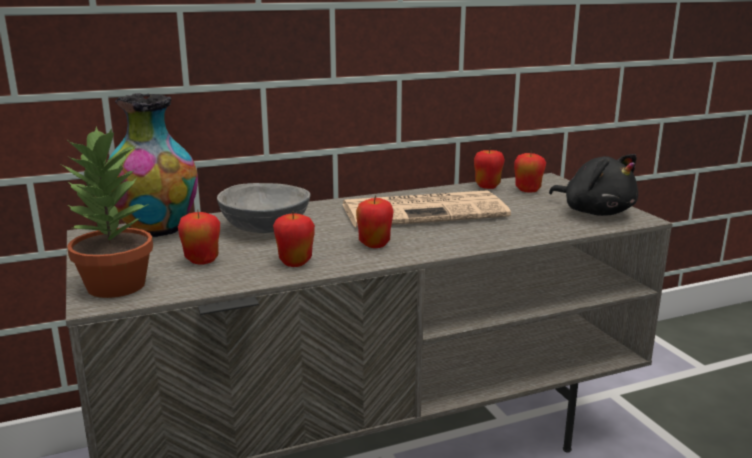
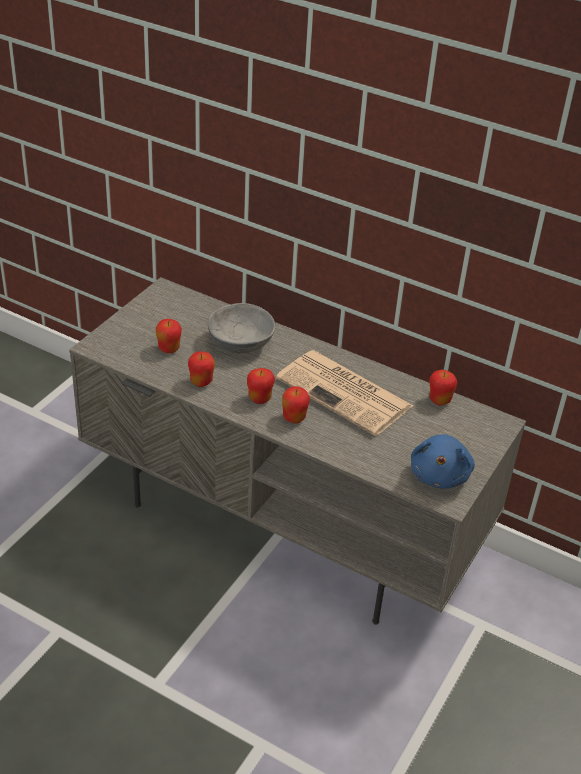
camera: 50 degrees right, 20 degrees up
potted plant [61,126,153,298] -> none
vase [107,93,198,237] -> none
apple [514,153,546,193] -> apple moved to [282,386,310,424]
black plush toy [549,154,638,216] -> blue plush toy [411,434,475,489]

